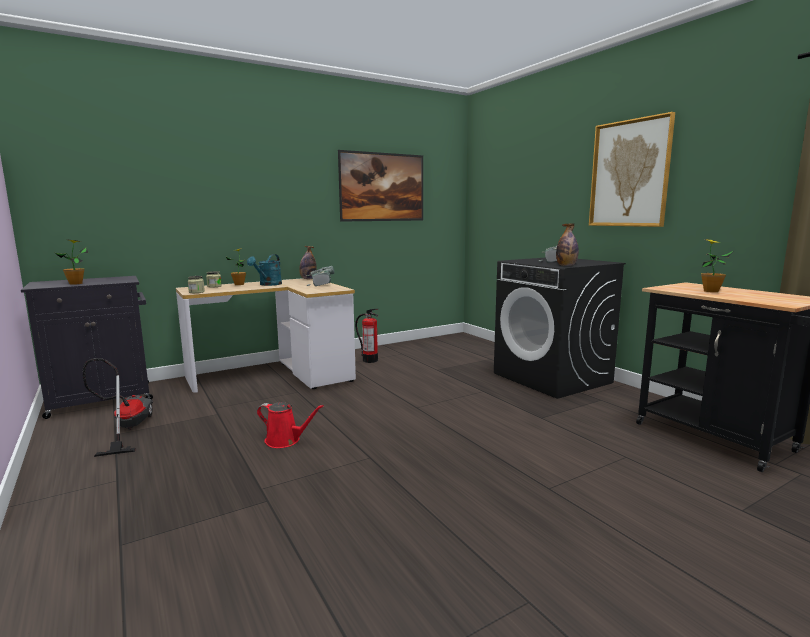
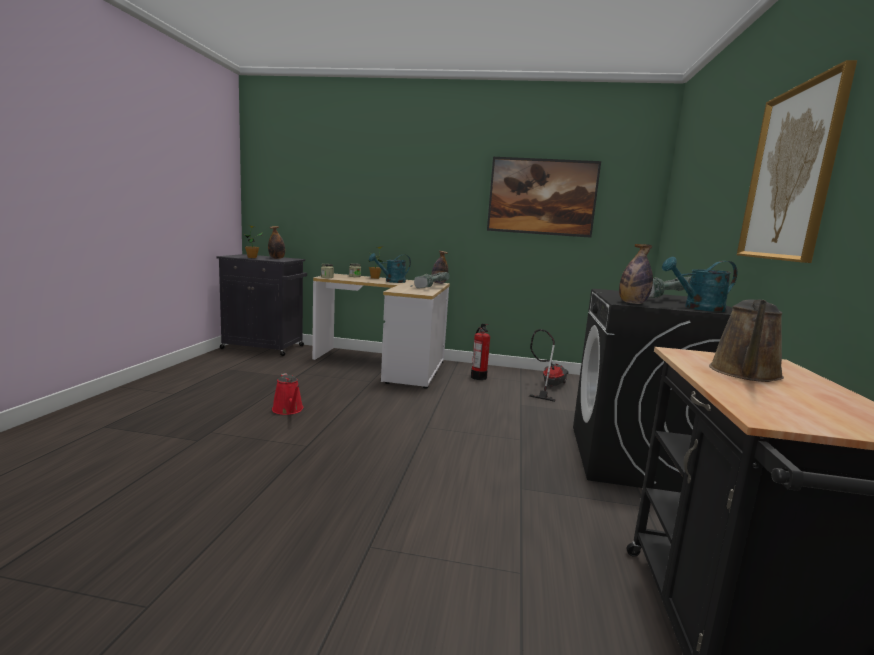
camera: 40 degrees right, 0 degrees up
vacuum cleaner [83,358,153,457] -> vacuum cleaner moved to [529,329,568,402]
potted plant [701,239,733,292] -> brown watering can [709,299,784,382]
none -> bottle [268,226,285,259]
none -> turquoise watering can [662,257,737,312]

